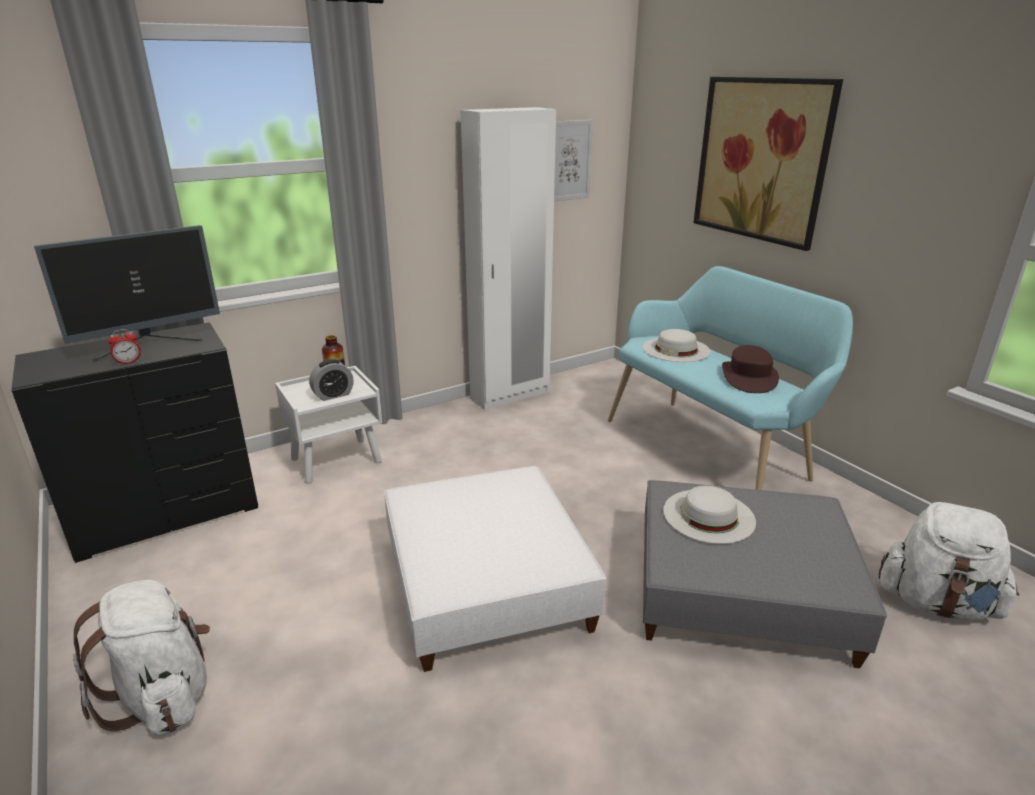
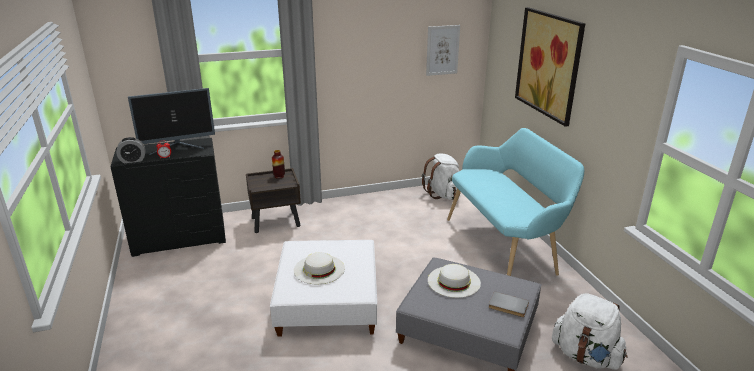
camera: 15 degrees right, 0 degrees up
white backpack [73,580,210,735] -> white backpack moved to [422,154,460,200]
white nightstand [275,366,382,483] -> brown nightstand [246,168,301,233]
alarm clock [309,359,354,401] -> alarm clock moved to [116,137,145,163]
white wardrobe [461,107,556,410] -> none
white hat [643,329,711,362] -> white hat moved to [294,252,345,284]
brown hat [722,345,779,393] -> none
none -> grey book [489,291,529,317]

